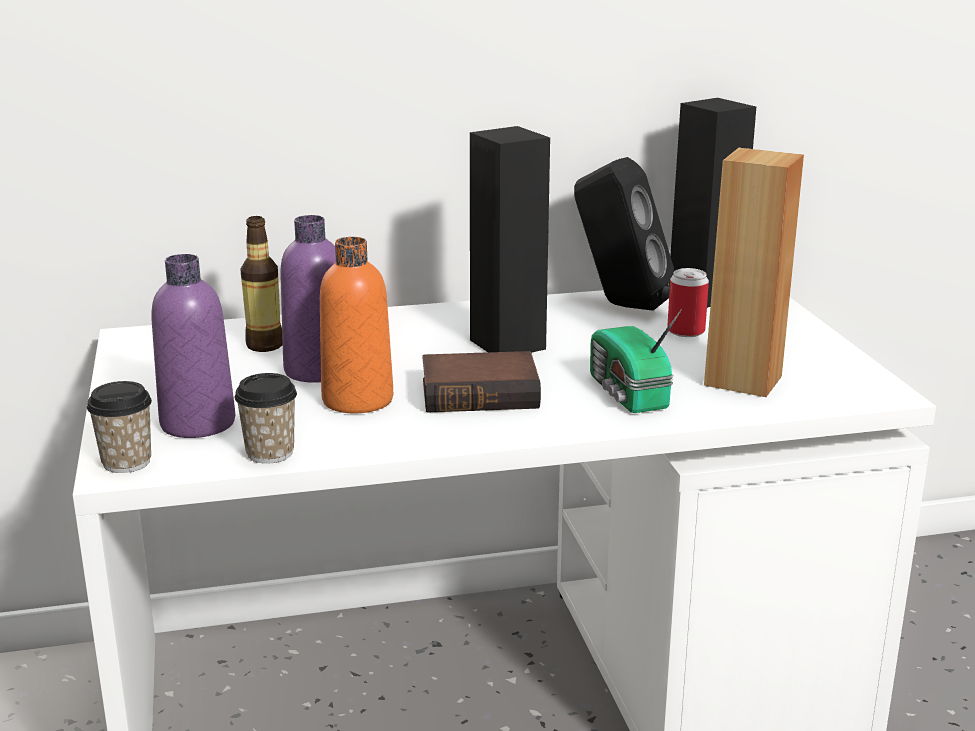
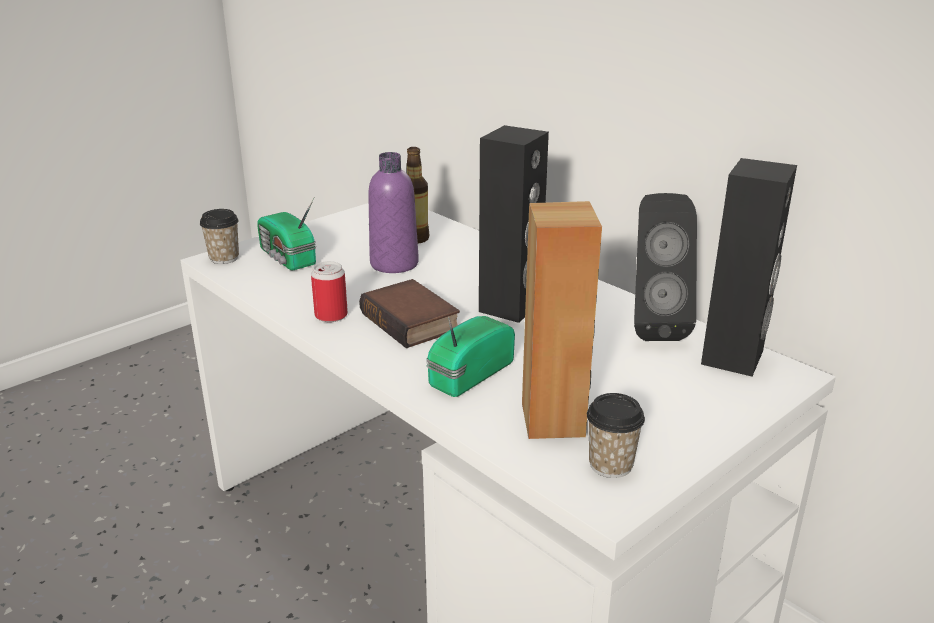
camera: 60 degrees right, 5 degrees up
purple bottle [151,254,235,438] -> radio [257,198,316,270]
cup [235,373,297,464] -> cup moved to [587,393,645,478]
orange bottle [320,237,393,413] -> none
can [667,268,709,337] -> can moved to [311,261,348,322]

